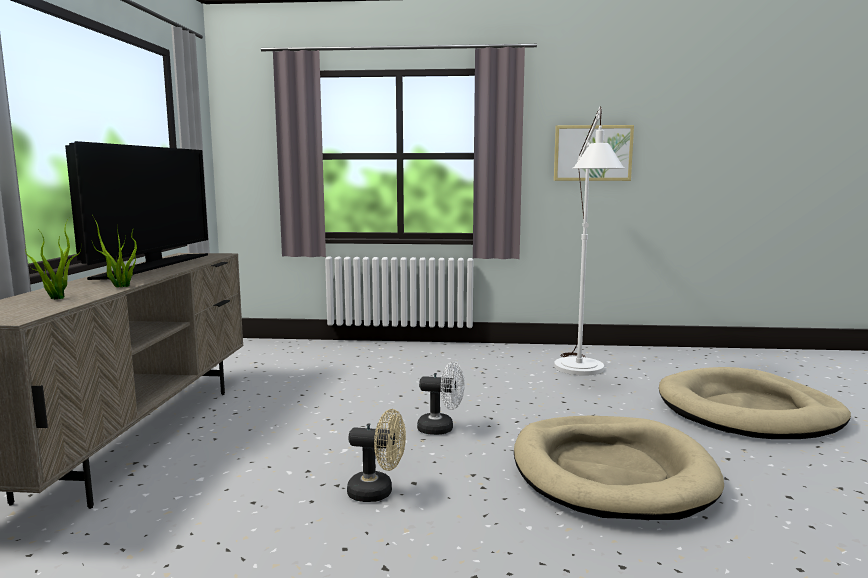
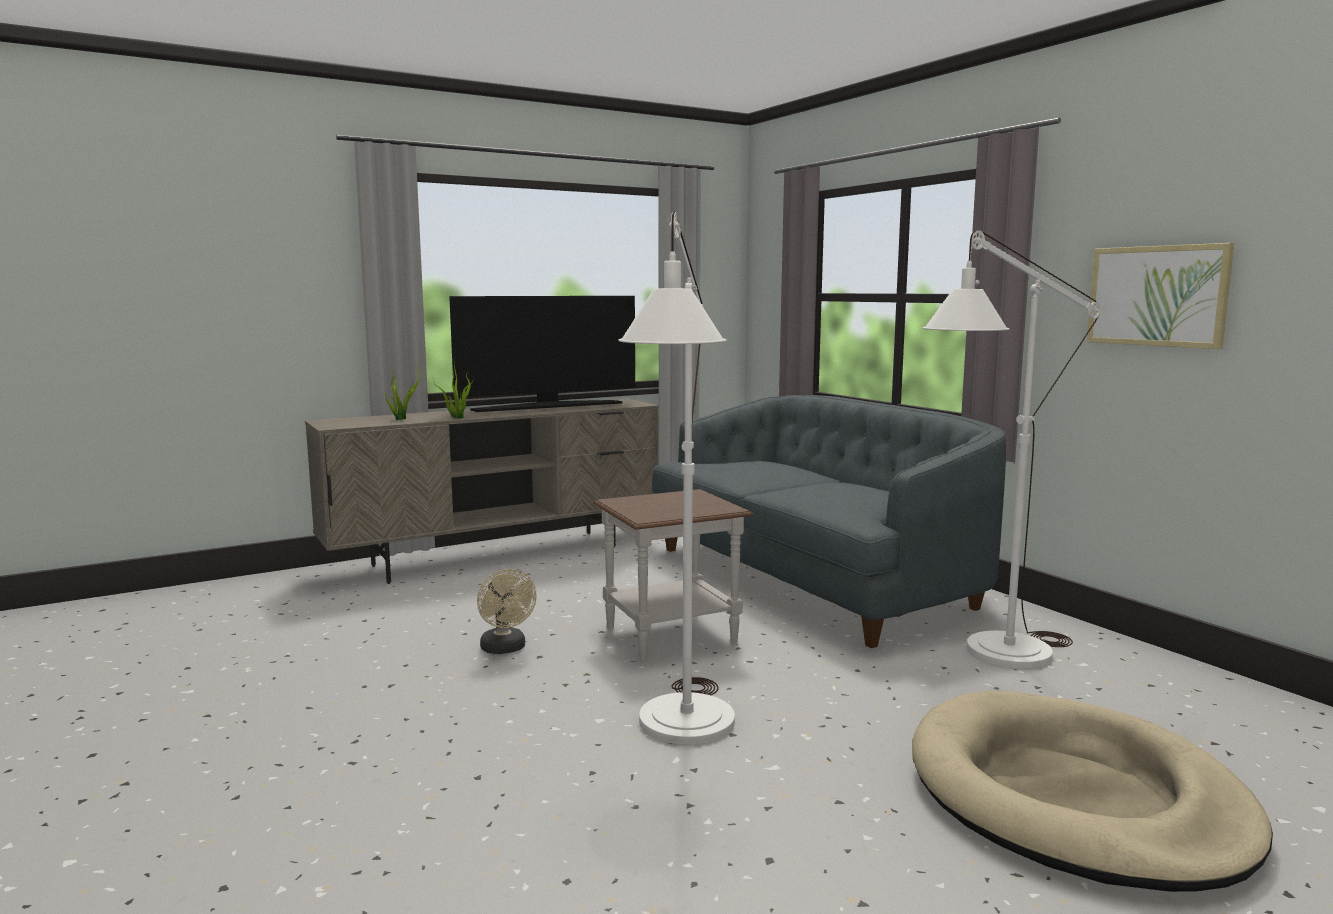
camera: 55 degrees right, 0 degrees up
white fan [417,361,465,435] -> brown side table [593,489,754,661]
beige dog bed [514,416,724,520] -> white floor lamp [618,211,735,745]
none -> grey sofa [652,395,1006,648]

